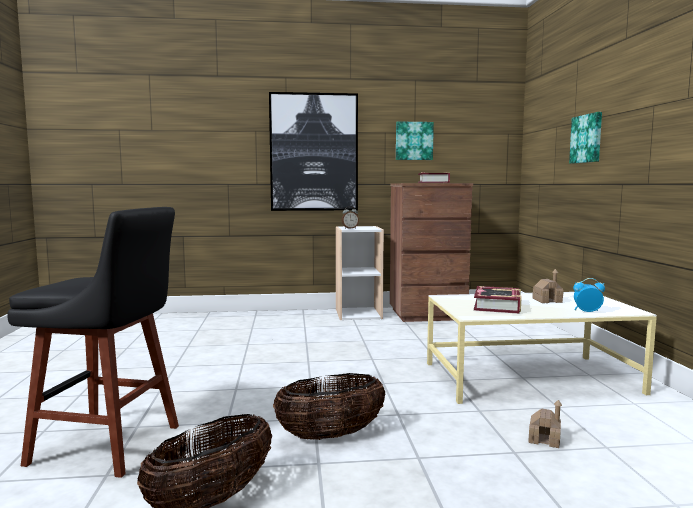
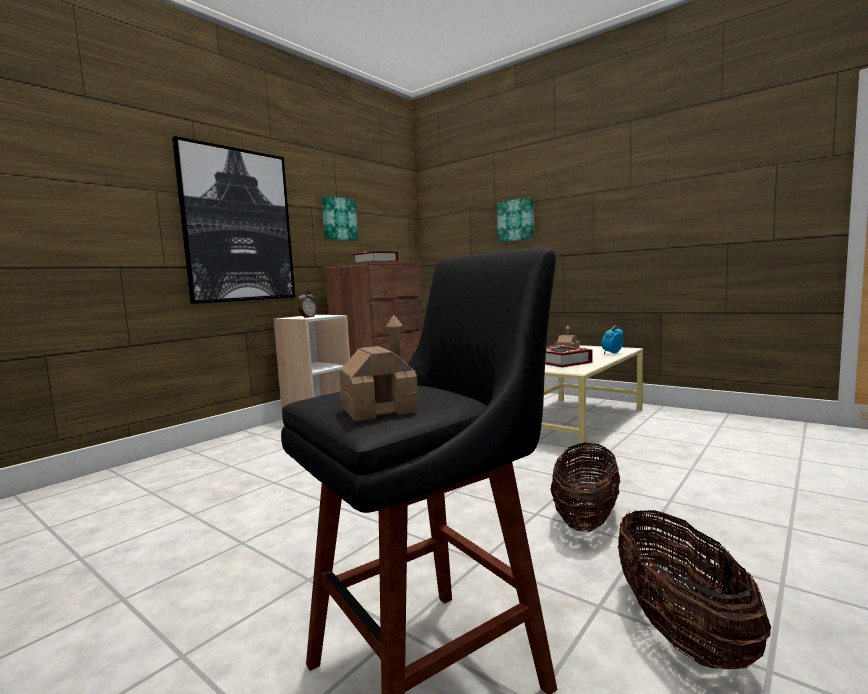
camera: 45 degrees left, 0 degrees up
toy house [528,400,562,448] -> toy house moved to [340,315,418,422]

